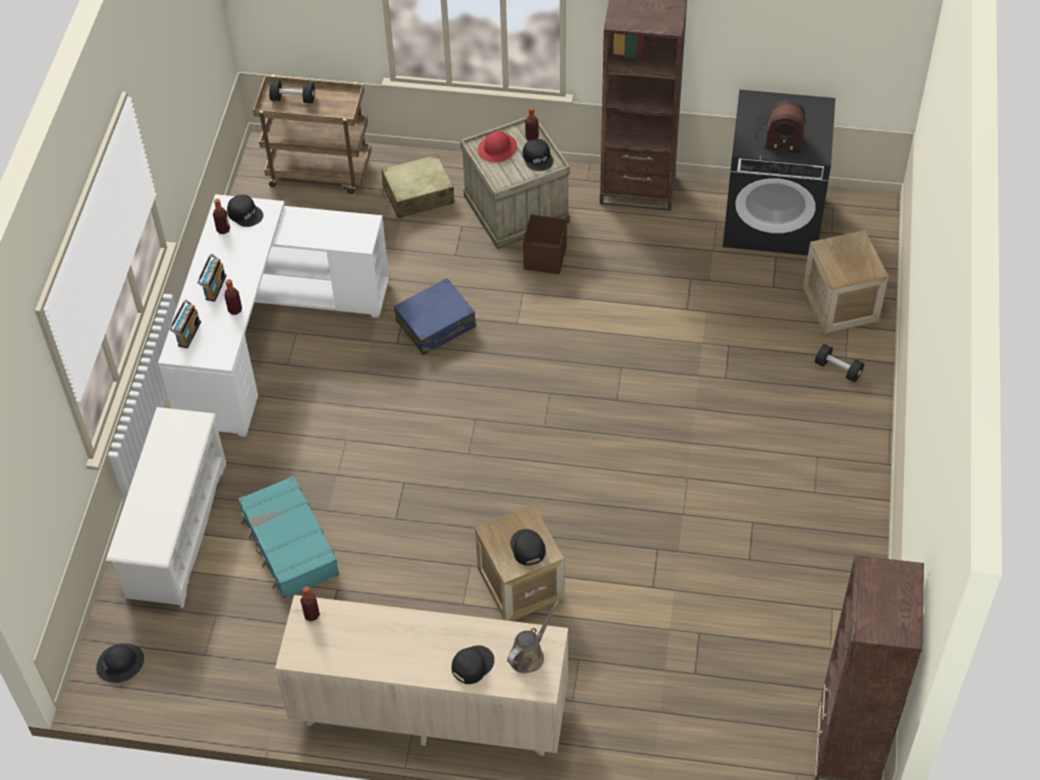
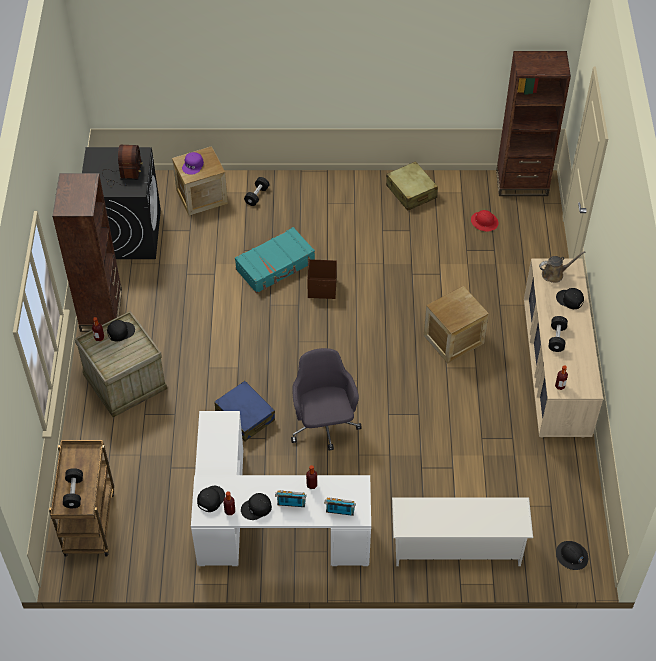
camera: 100 degrees left, 0 degrees up
turquoise suitcase [238,476,340,599] -> turquoise suitcase moved to [235,227,315,293]
beige suitcase [381,154,454,218] -> beige suitcase moved to [386,161,438,211]
red hard hat [478,131,517,162] -> red hard hat moved to [471,210,499,231]
brown watering can [507,601,559,674] -> brown watering can turned 135 degrees clockwise [539,251,586,283]
black cap [510,529,546,565] -> black cap moved to [241,493,272,520]
brown storage box [523,214,567,274] -> brown storage box moved to [307,259,337,299]
none -> purple cap [182,152,204,175]
none -> grey office chair [291,348,362,451]
none -> black dumbbell [549,316,568,352]

